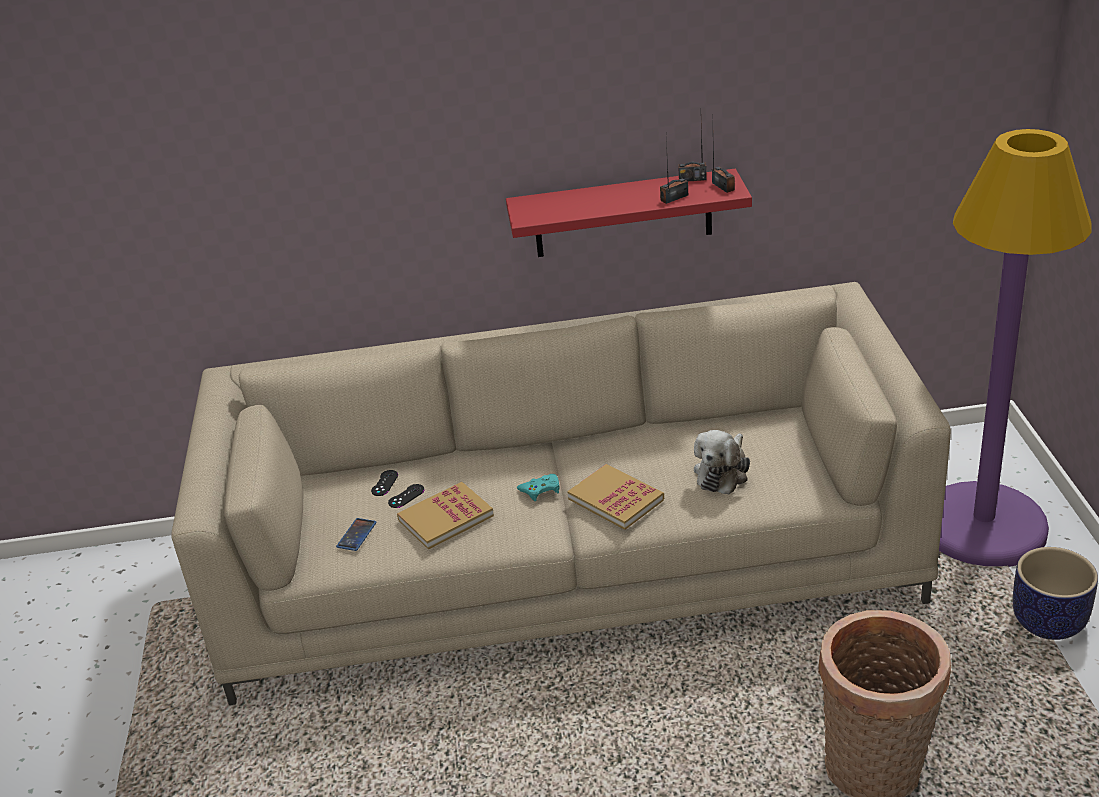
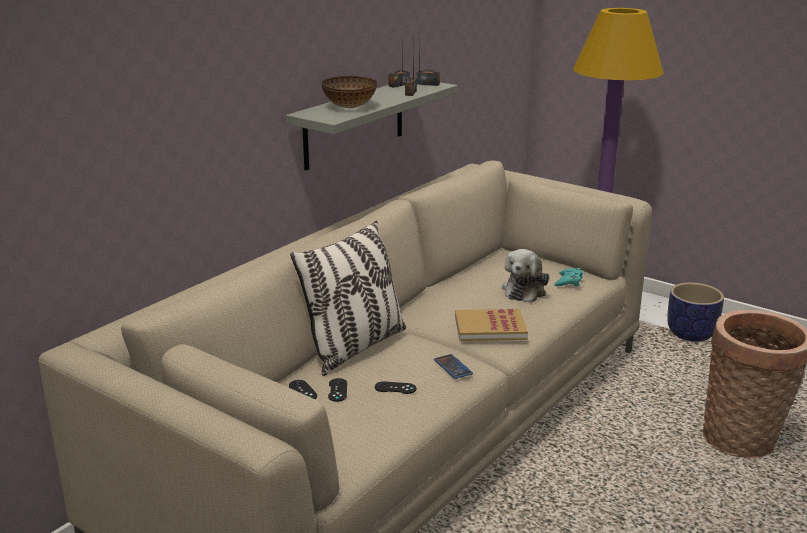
camera: 50 degrees left, 10 degrees down
phone [336,518,377,551] -> phone moved to [434,354,473,379]
book [397,482,494,550] -> black game controller [375,381,416,394]
red shelf [506,169,752,257] -> grey shelf [286,82,457,170]
turquoise game controller [517,474,559,501] -> turquoise game controller moved to [554,268,583,287]
plush toy [694,430,750,495] -> plush toy turned 45 degrees clockwise [502,249,549,303]
none -> pillow [290,221,406,376]
none -> bowl [321,76,377,108]

